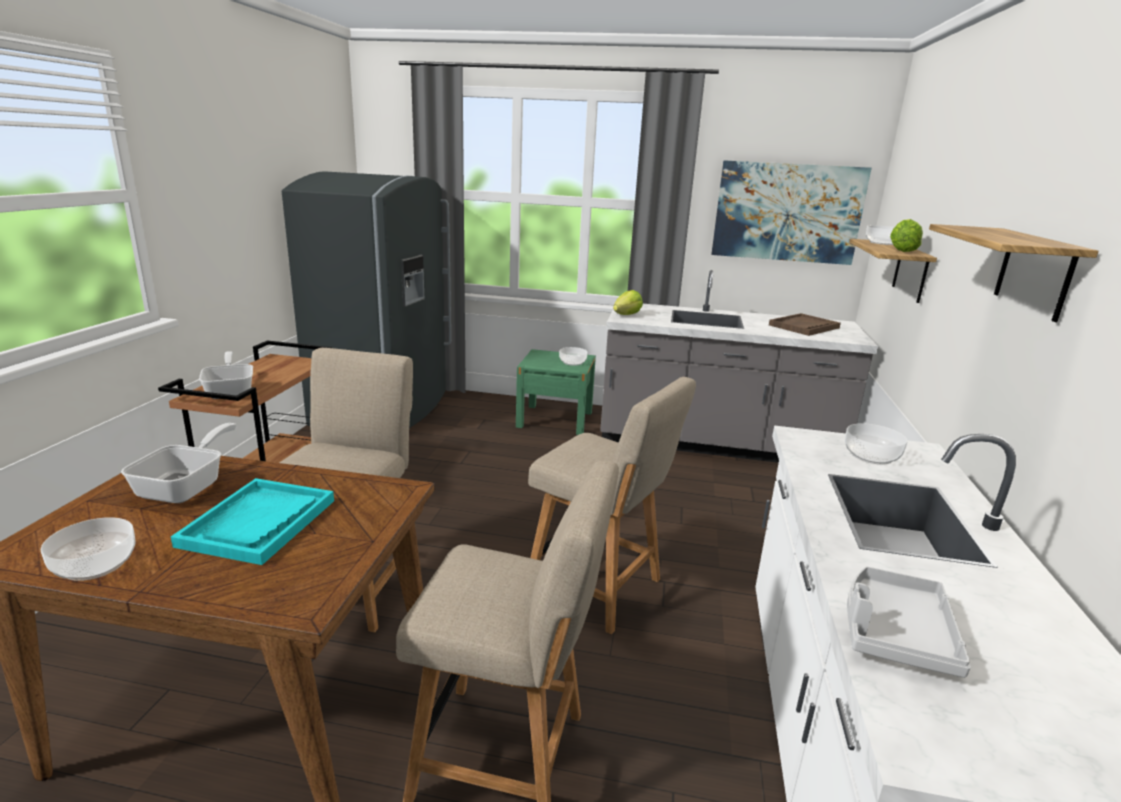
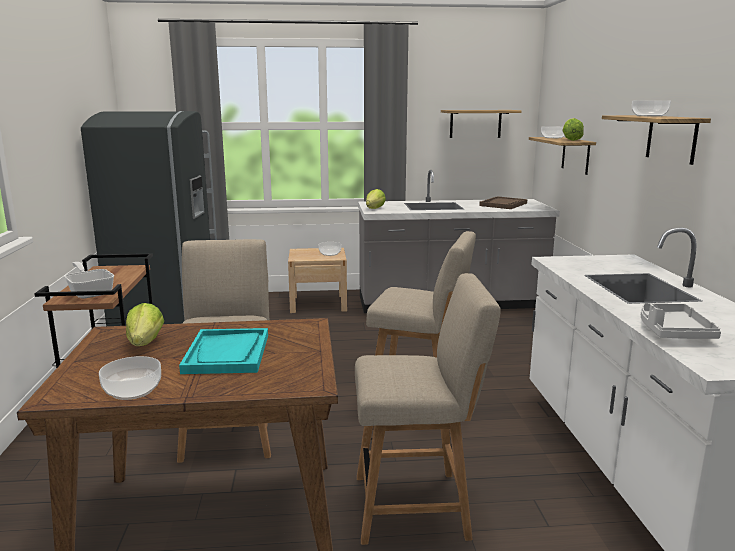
camera: 15 degrees left, 5 degrees down
frying pan [121,423,237,503] -> lettuce [126,303,164,346]
green nightstand [516,349,596,435] -> beige nightstand [288,248,347,313]
picture [711,160,872,265] -> shelf [441,110,521,138]
bowl [845,423,908,465] -> bowl moved to [632,100,671,116]

